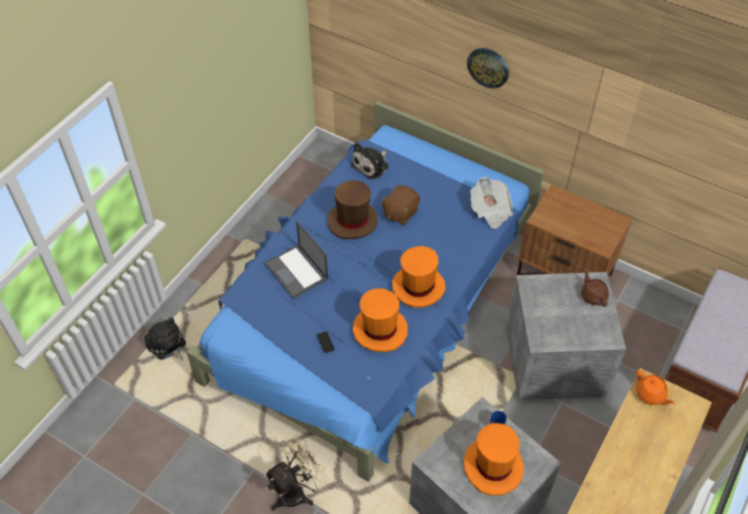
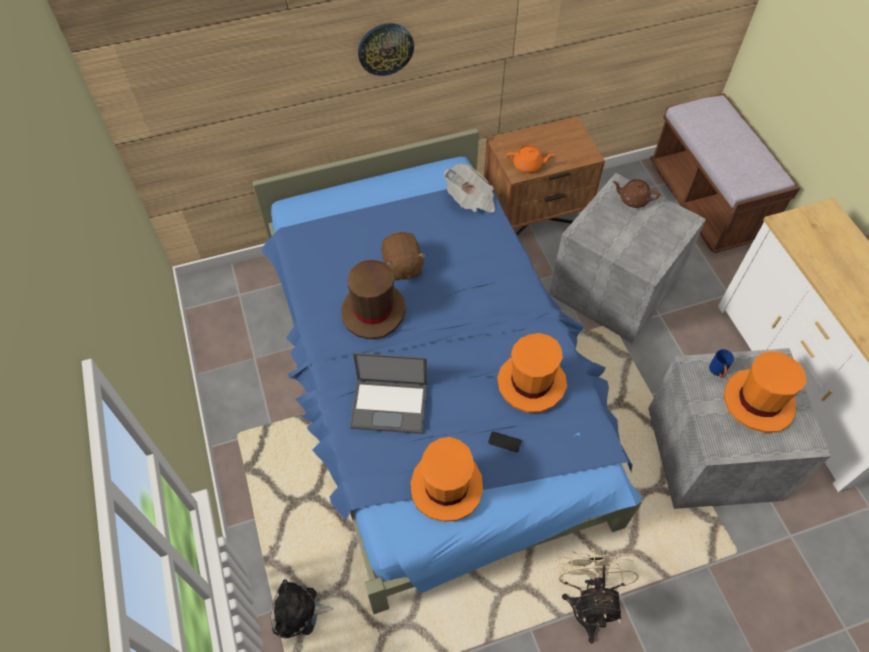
camera: 50 degrees left, 5 degrees up
plush toy [351,143,389,179] -> none
orange hat [392,246,445,308] -> orange hat moved to [410,437,483,522]
orange teapot [636,370,675,405] -> orange teapot moved to [507,145,554,173]

